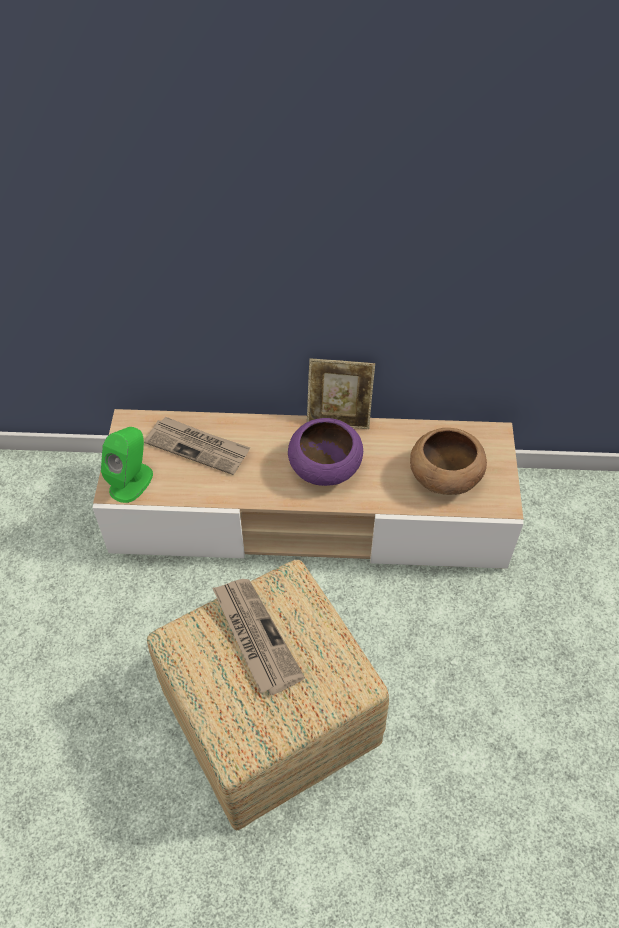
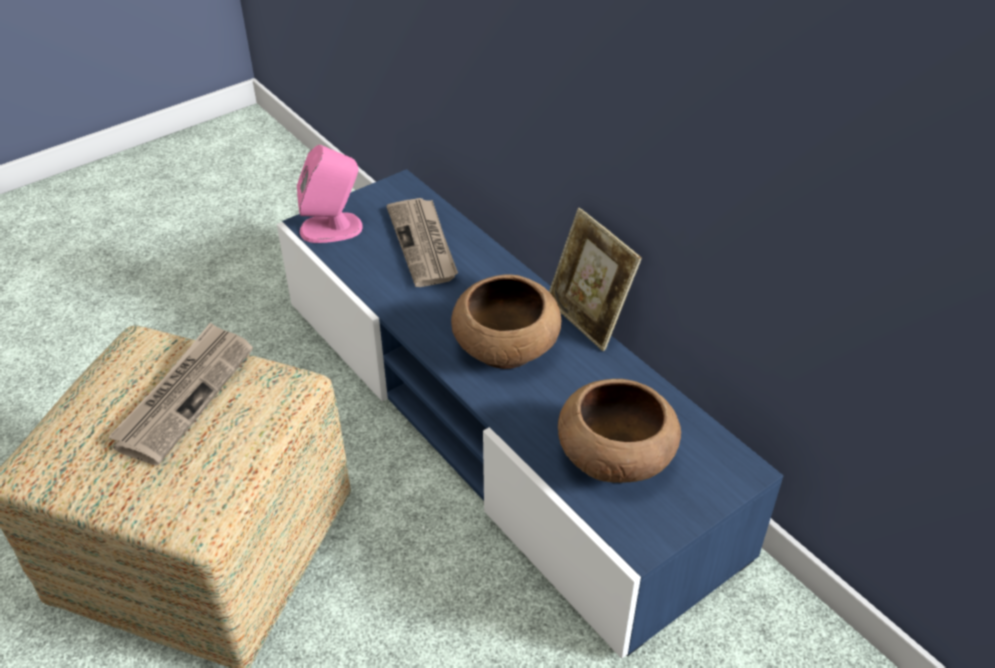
camera: 50 degrees right, 10 degrees down
beige tv stand [93,409,524,569] -> blue tv stand [277,169,783,659]
green speaker [101,427,153,503] -> pink speaker [297,145,363,243]
purple bowl [288,418,363,486] -> brown bowl [451,274,561,369]

